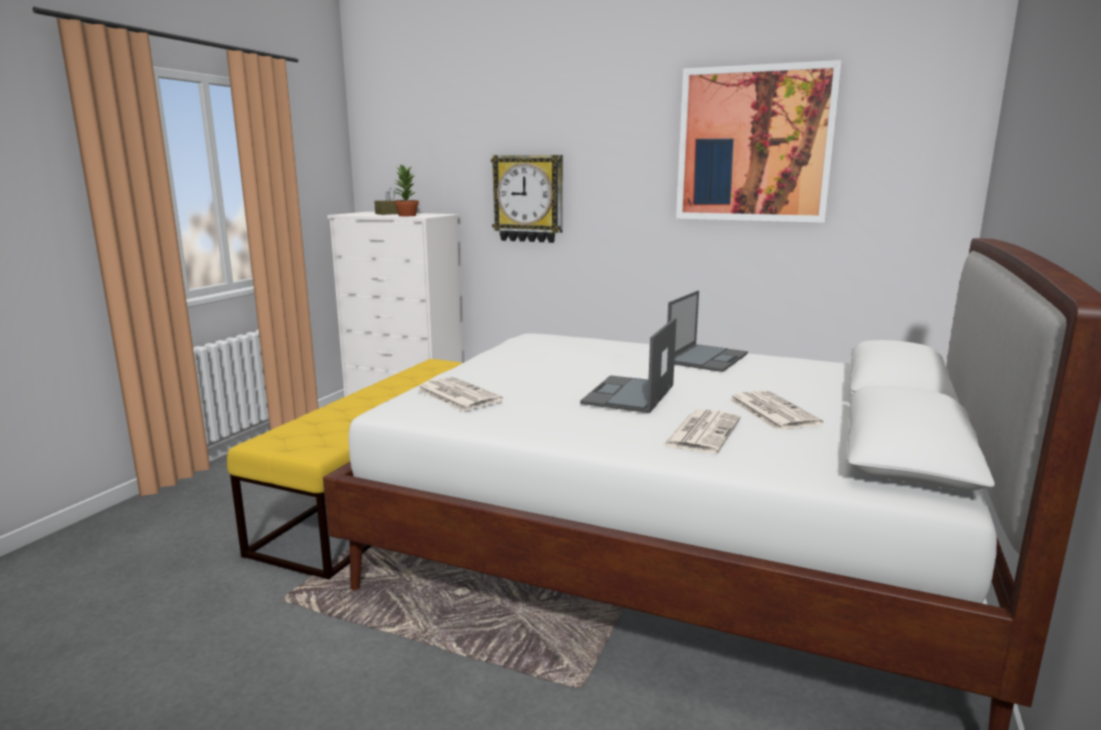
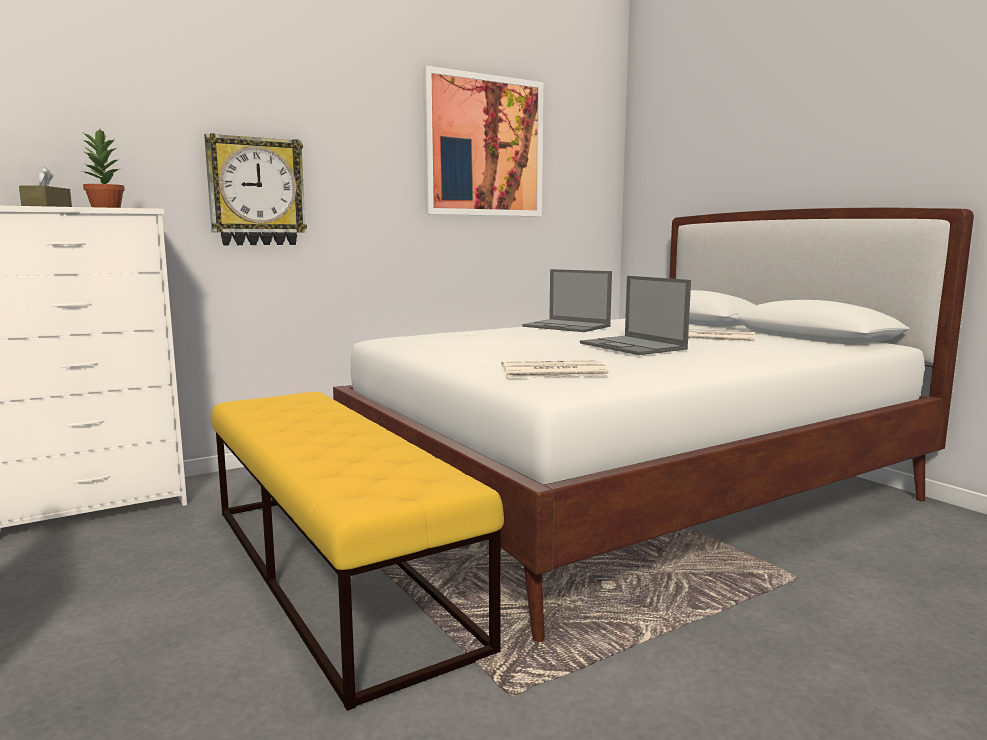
camera: 55 degrees left, 5 degrees down
newspaper [663,409,741,454] -> none
laptop [667,291,748,372] -> laptop turned 150 degrees clockwise [522,269,612,332]

